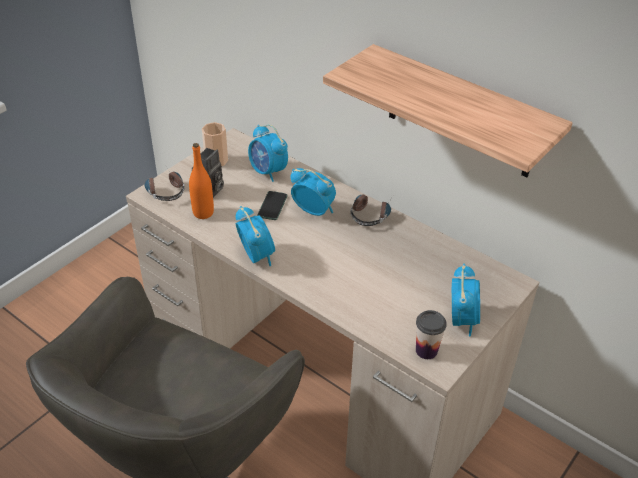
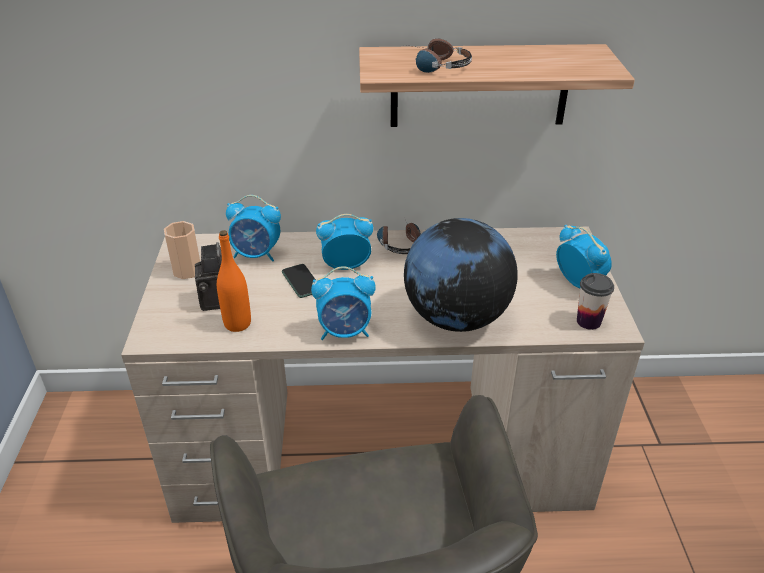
camera: 40 degrees left, 5 degrees down
headphones [144,168,185,201] -> headphones moved to [404,38,472,73]
alarm clock [236,206,275,266] -> alarm clock turned 150 degrees clockwise [311,266,376,340]
none -> globe [404,218,518,332]

